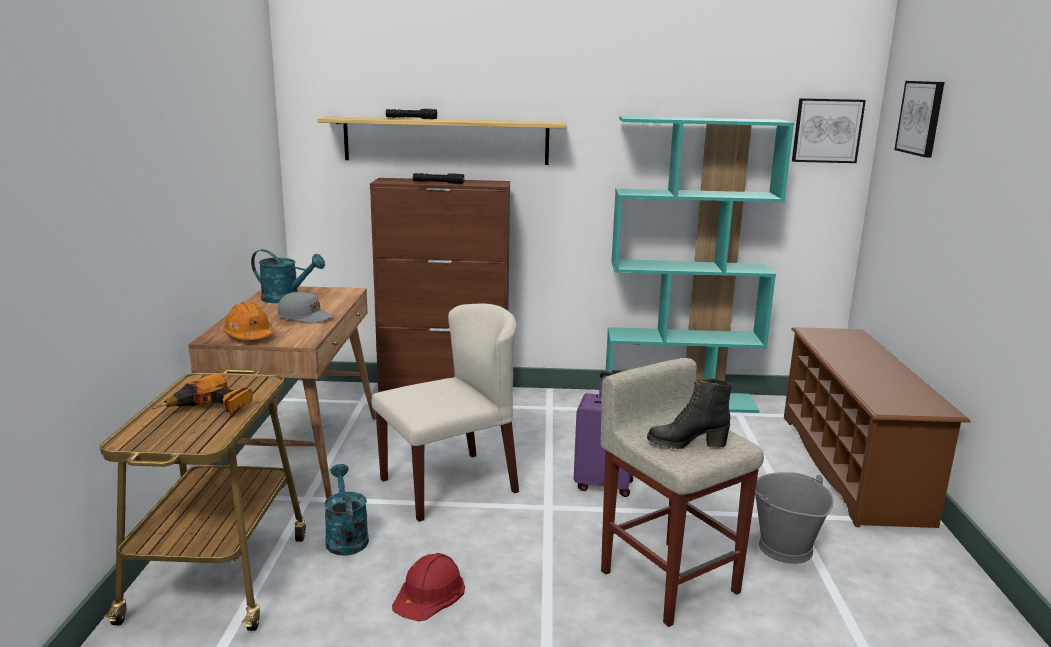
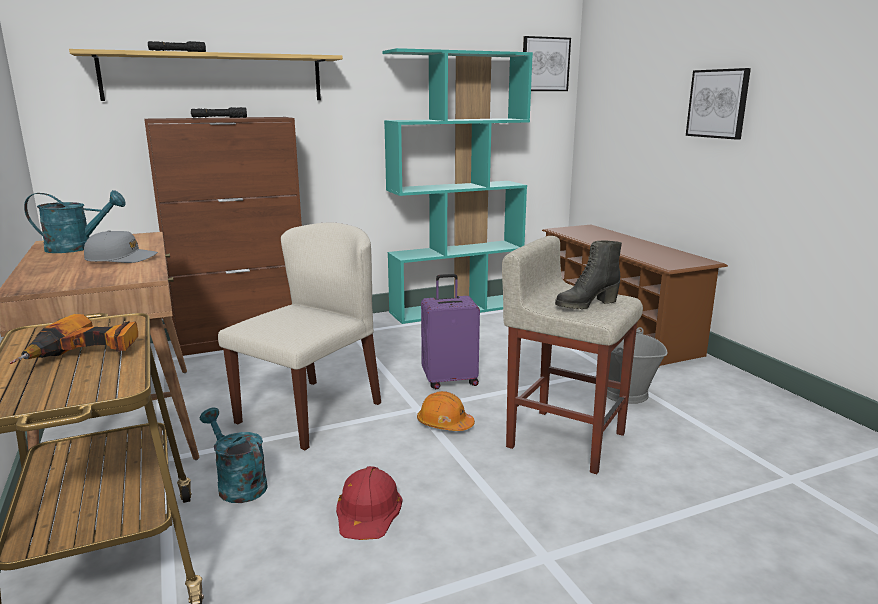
camera: 25 degrees left, 0 degrees up
orange hard hat [223,302,273,340] -> orange hard hat moved to [417,391,475,431]
picture [894,81,945,157] -> picture moved to [686,68,751,140]

